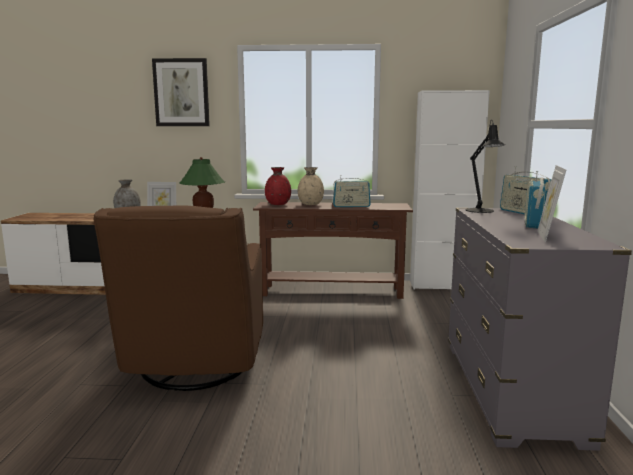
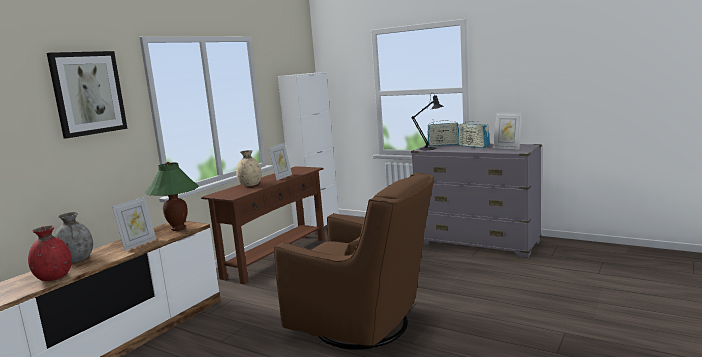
camera: 60 degrees left, 0 degrees up
red vase [265,167,291,205] -> red vase moved to [28,225,72,281]
radio [333,175,371,207] -> picture frame [268,143,292,180]

